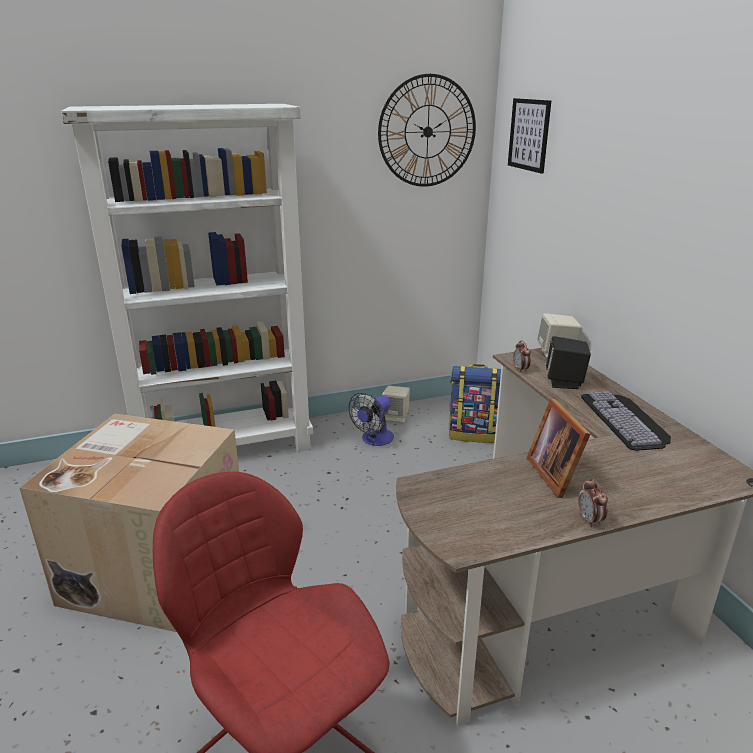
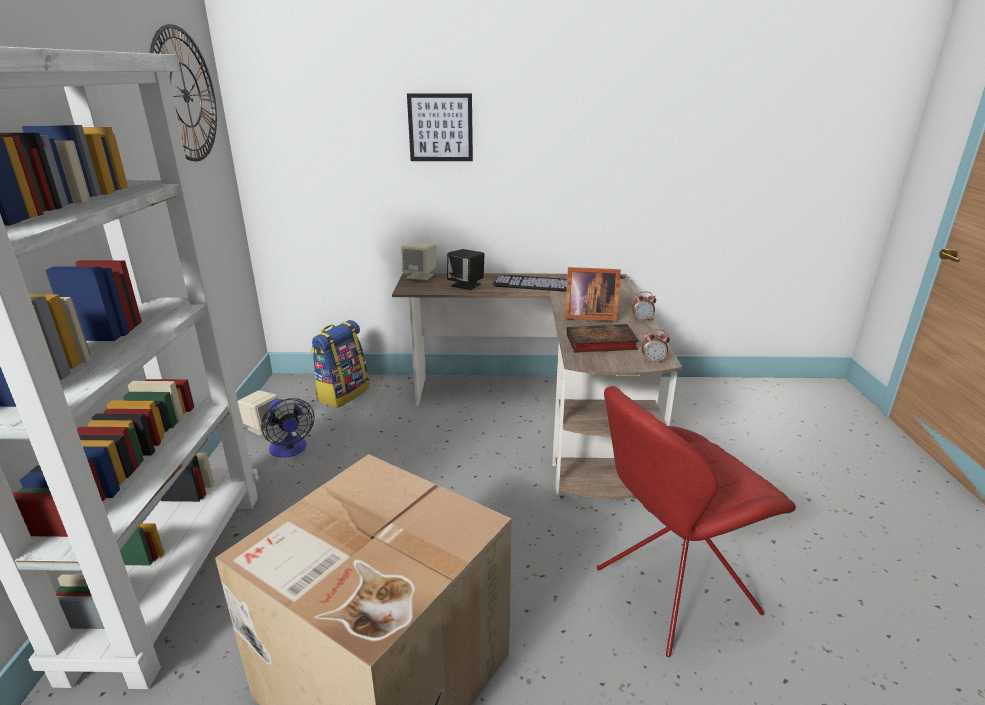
camera: 70 degrees left, 0 degrees up
picture [508,98,551,174] -> picture moved to [407,93,473,161]
alarm clock [513,340,531,373] -> alarm clock moved to [642,329,670,363]
none -> book [567,324,639,353]

